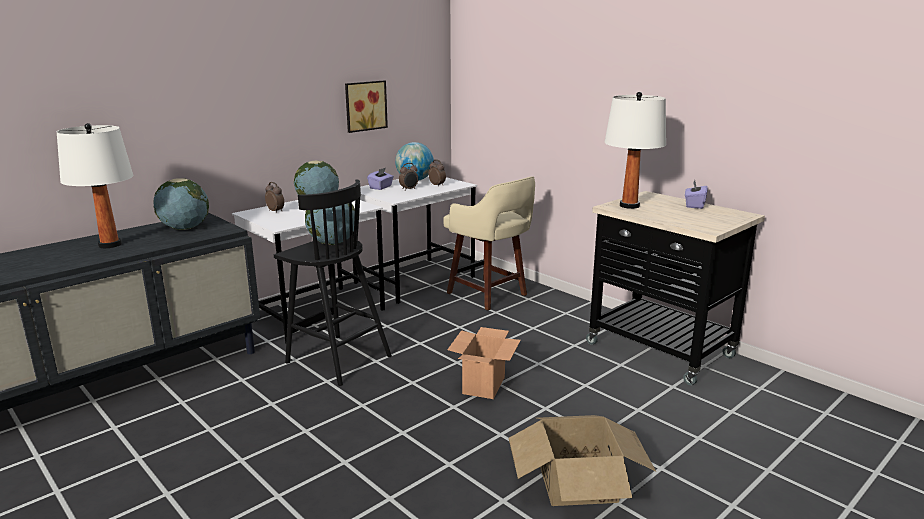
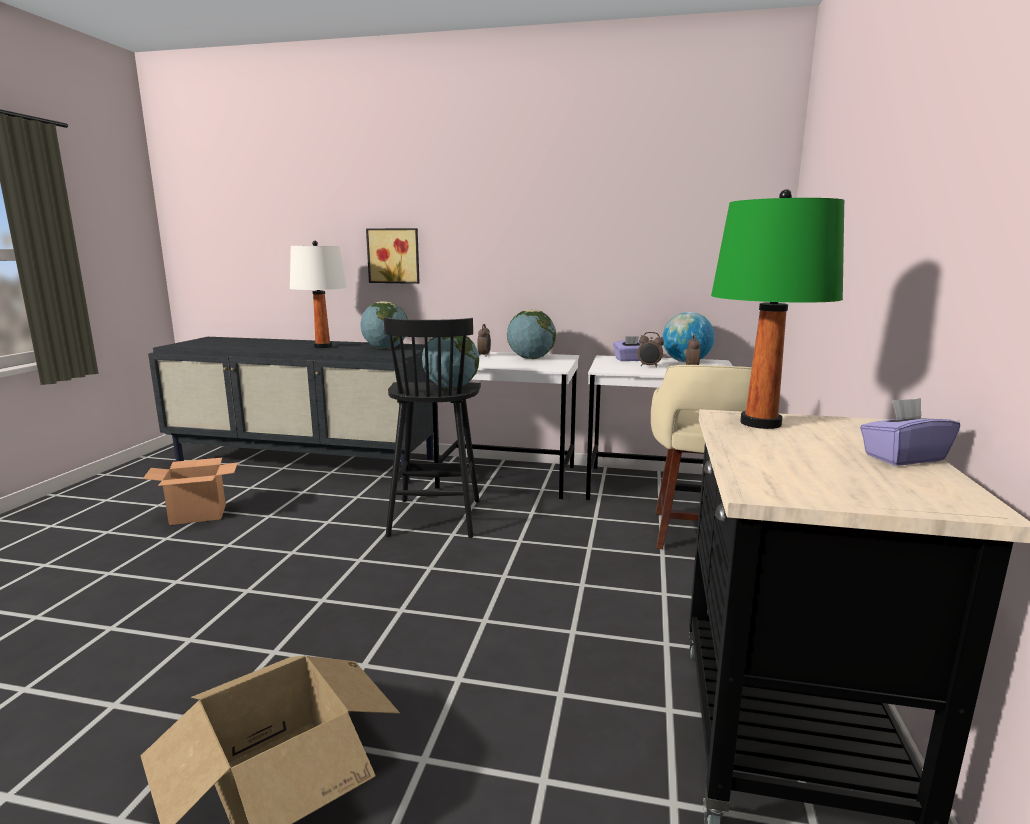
camera: 55 degrees right, 5 degrees down
picture [345,81,388,133] -> picture moved to [366,228,420,284]
cardboard box [447,327,521,399] -> cardboard box moved to [143,458,238,525]
white table lamp [605,92,666,209] -> green table lamp [711,189,845,429]

